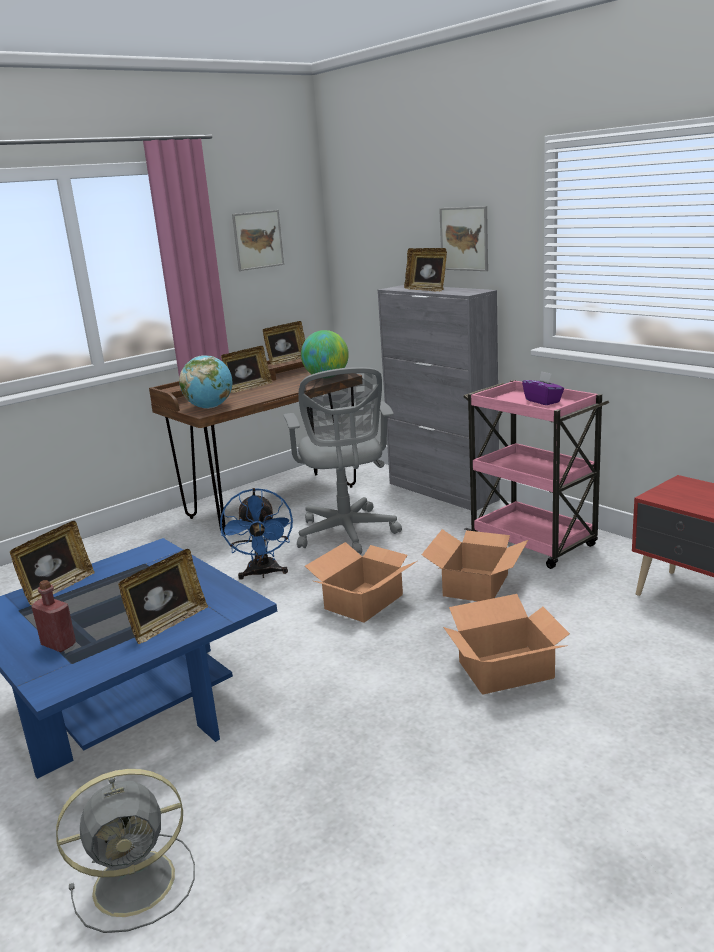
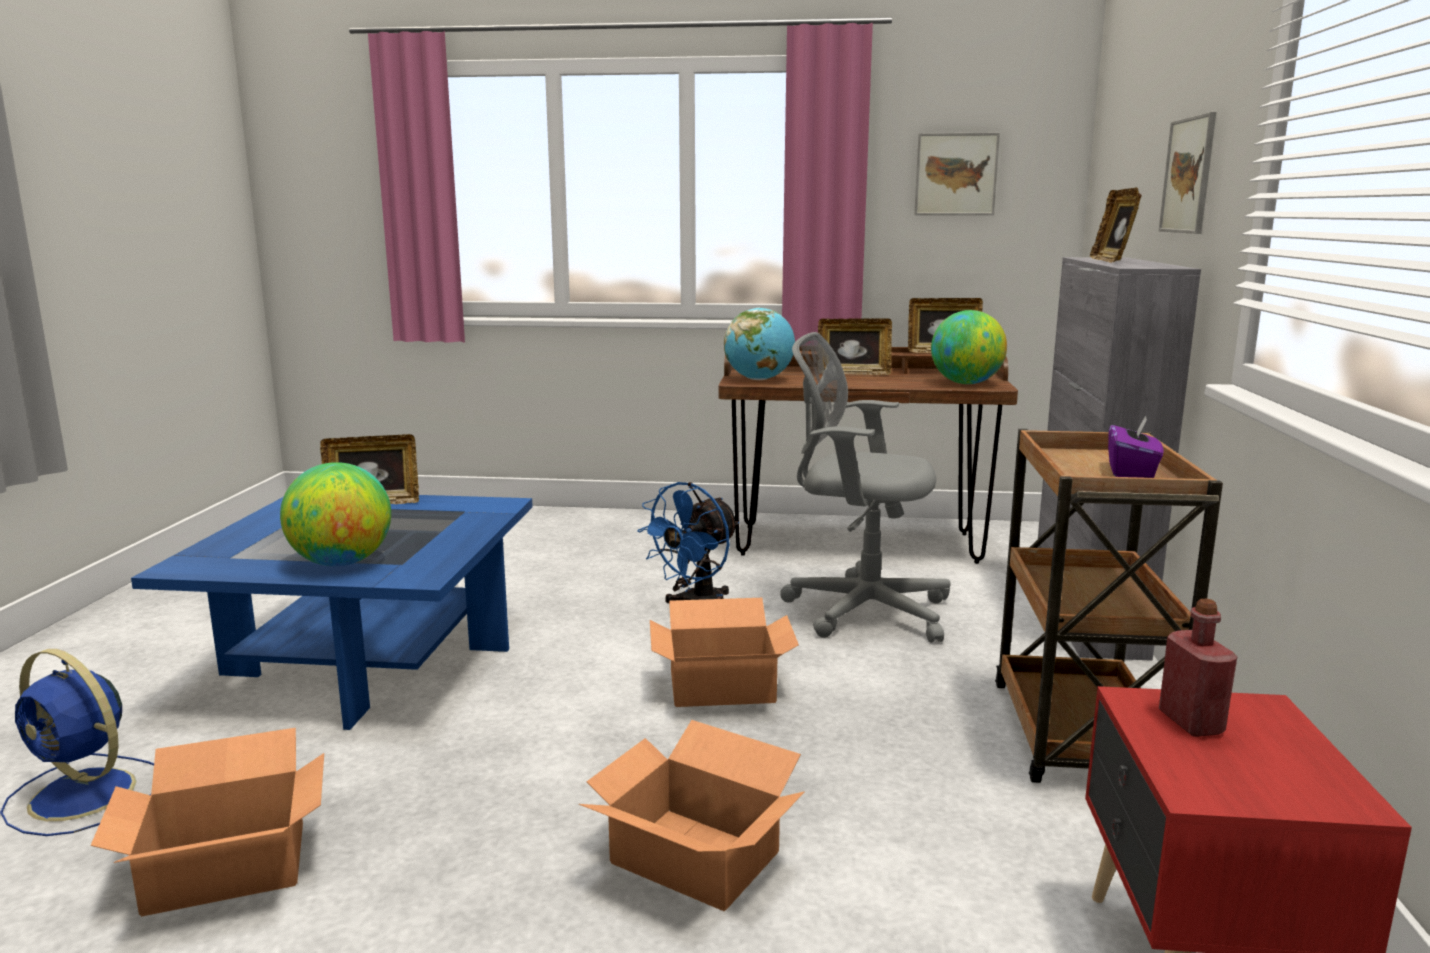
camera: 45 degrees right, 5 degrees down
red bottle [32,580,76,652] -> red bottle moved to [1159,599,1237,737]
grey fan [56,769,195,933] -> blue fan [0,649,154,836]
picture frame [118,549,208,644] -> globe [280,462,391,566]
grey office chair [283,367,402,554] -> grey office chair turned 75 degrees clockwise [780,332,951,643]
cardboard box [421,529,528,601] -> cardboard box moved to [90,728,324,917]
pink cart [463,380,609,569] -> brown cart [995,429,1223,783]

